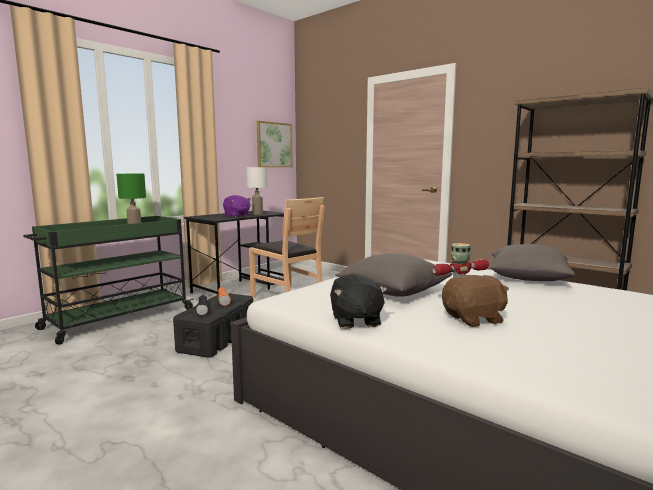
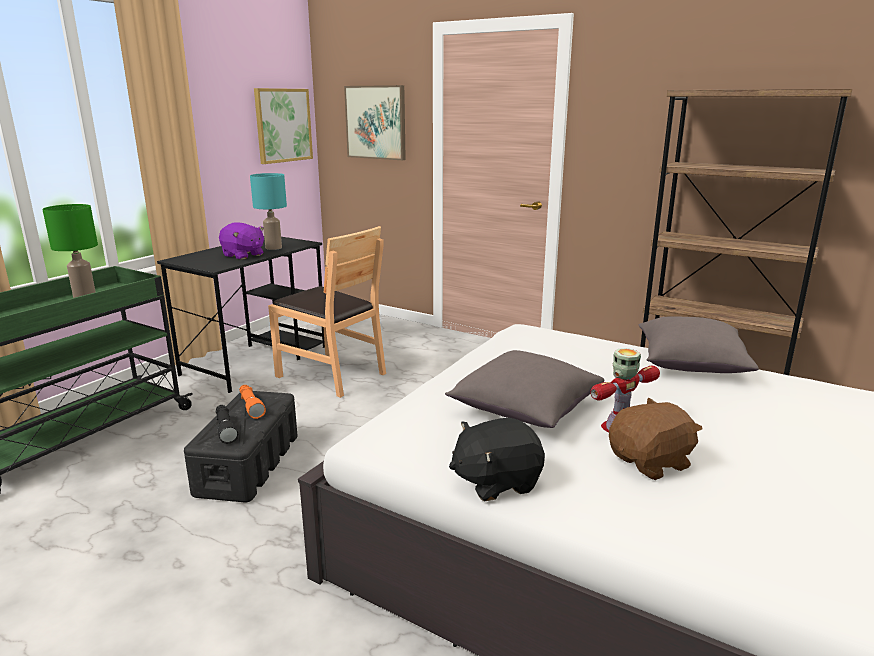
camera: 10 degrees left, 10 degrees up
white table lamp [246,167,268,215] -> turquoise table lamp [250,173,287,250]
black plush toy [330,274,387,329] -> black plush toy turned 90 degrees clockwise [449,418,545,501]
none -> picture [344,85,406,160]

